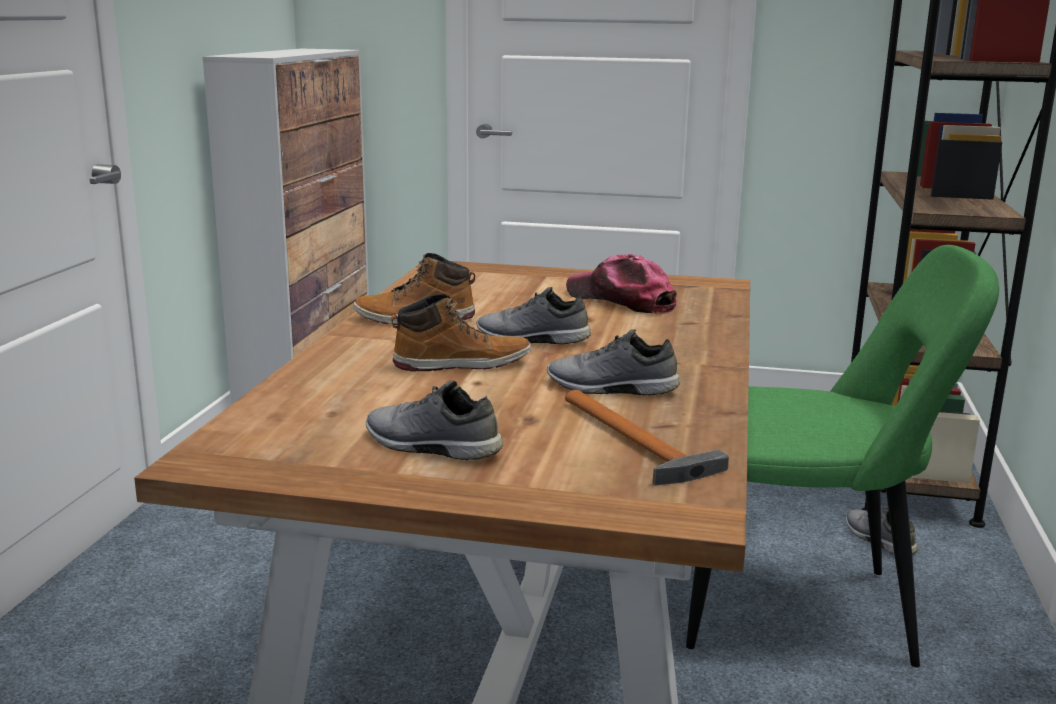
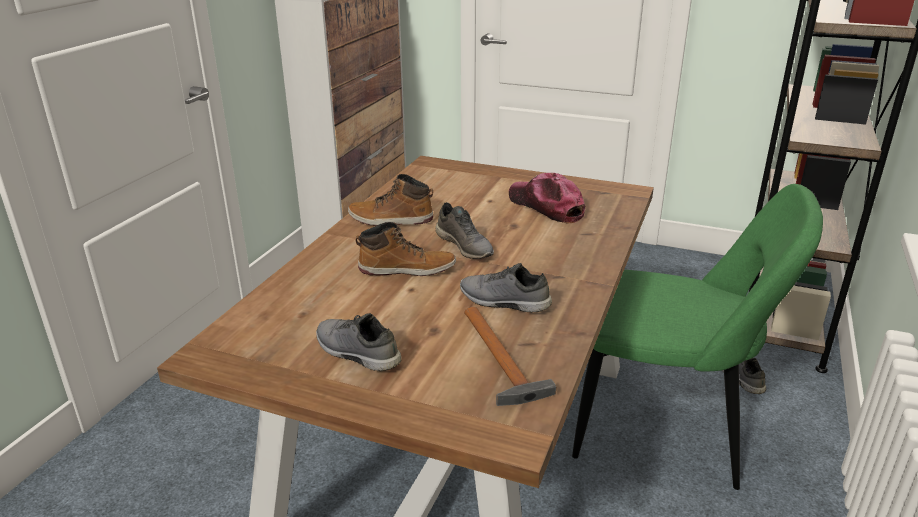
camera: 10 degrees right, 10 degrees up
grey shoe [477,287,591,344] -> grey shoe turned 150 degrees counterclockwise [435,202,494,259]

